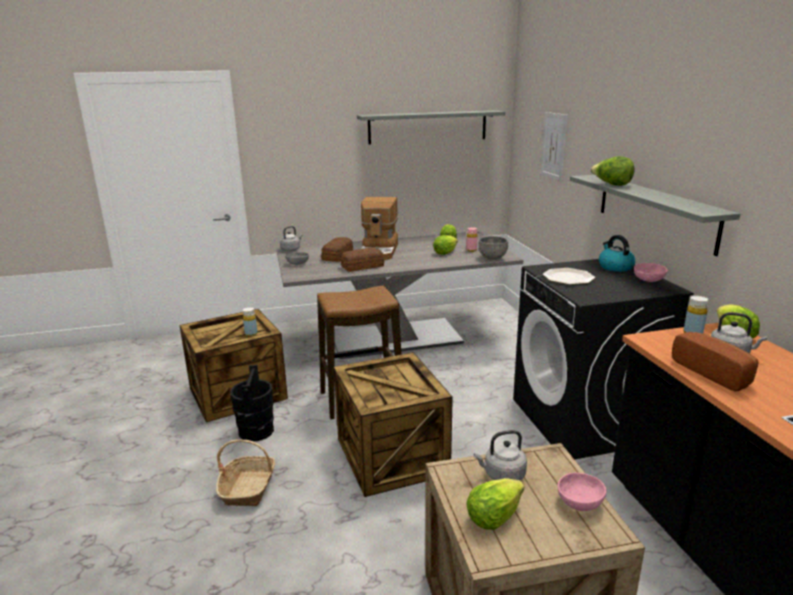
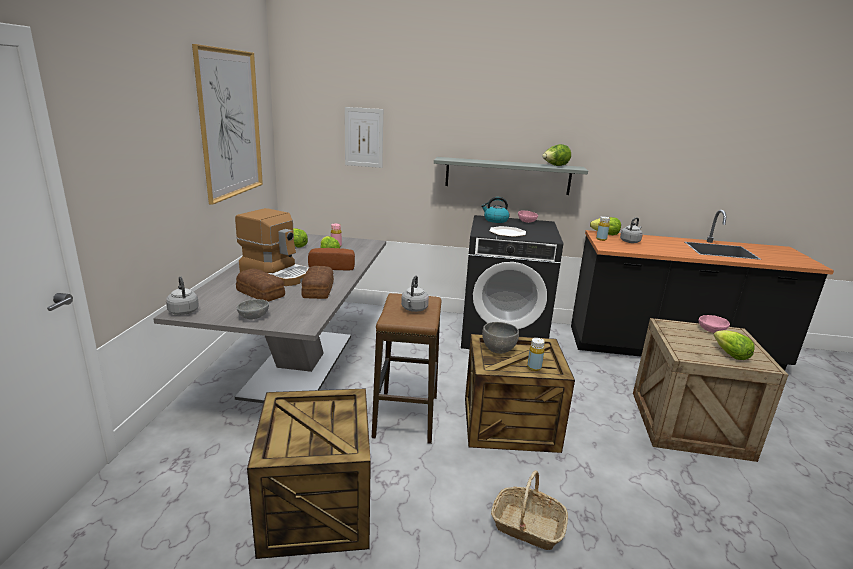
camera: 70 degrees left, 0 degrees up
black bucket [230,365,274,442] -> none
yellow bottle [243,307,258,336] -> yellow bottle moved to [527,338,545,371]
grey shelf [357,110,505,144] -> picture [192,44,263,205]
grey kettle [474,430,527,480] -> grey kettle moved to [401,276,429,312]
grey bowl [478,236,508,260] -> grey bowl moved to [482,322,519,354]
lettuce [591,156,634,186] -> lettuce moved to [542,144,571,166]
bread [672,332,759,392] -> bread moved to [308,248,355,271]

